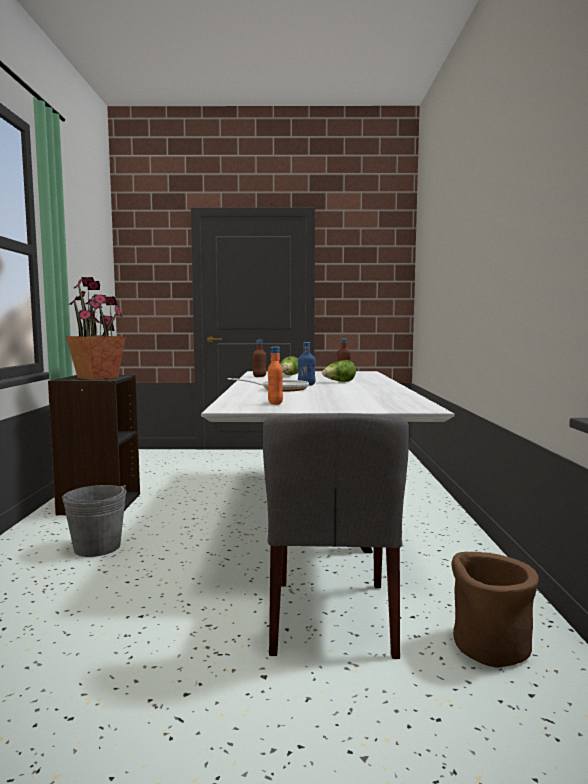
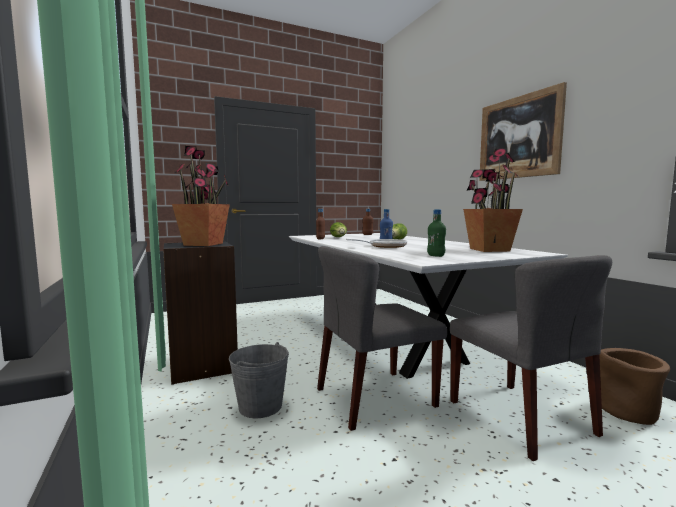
camera: 25 degrees left, 0 degrees up
orange bottle [268,347,283,405] -> green bottle [427,209,446,257]
none -> grey chair [317,246,447,431]
none -> potted plant [463,148,523,252]
none -> picture [479,82,567,181]

